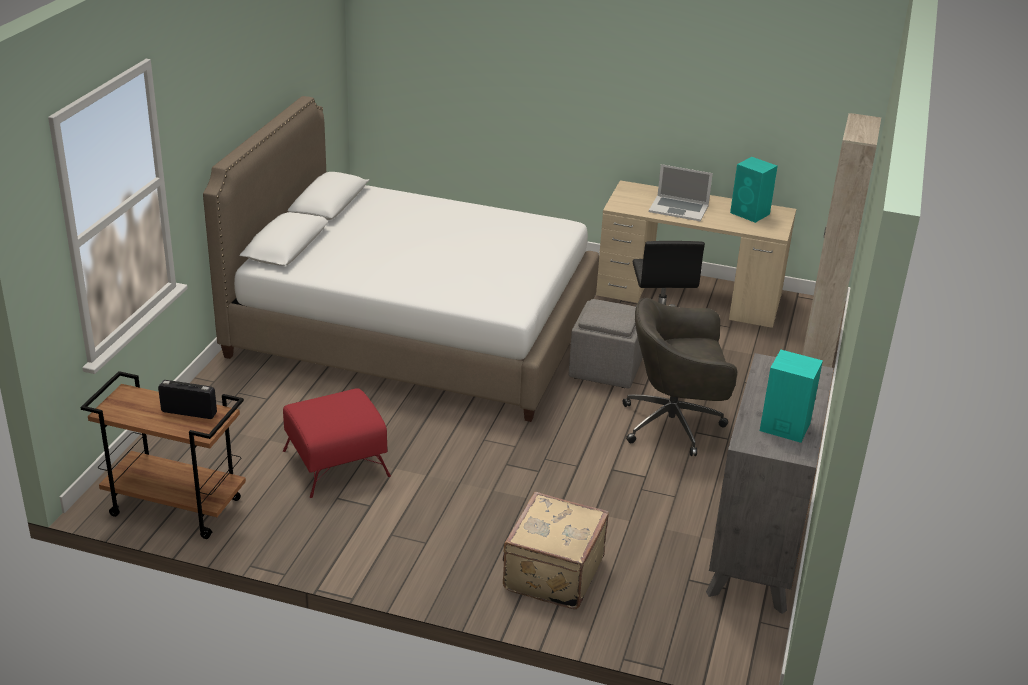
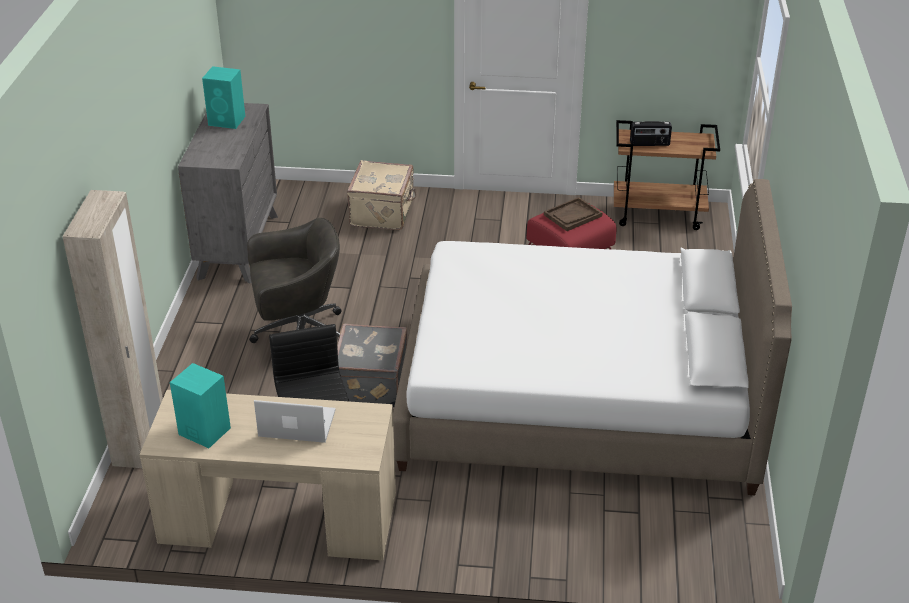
camera: 170 degrees right, 5 degrees up
grey ottoman [568,299,643,388] -> grey suitcase [337,324,407,410]
none -> brown tray [544,197,602,231]

